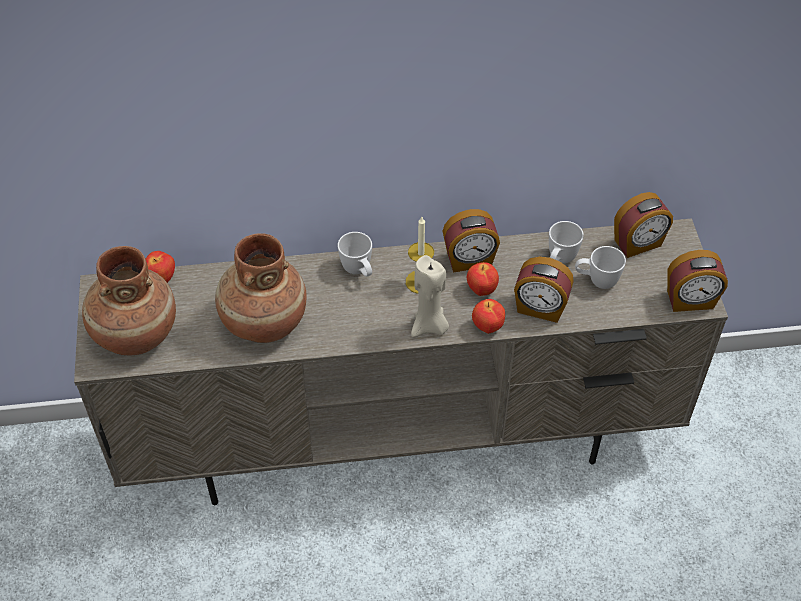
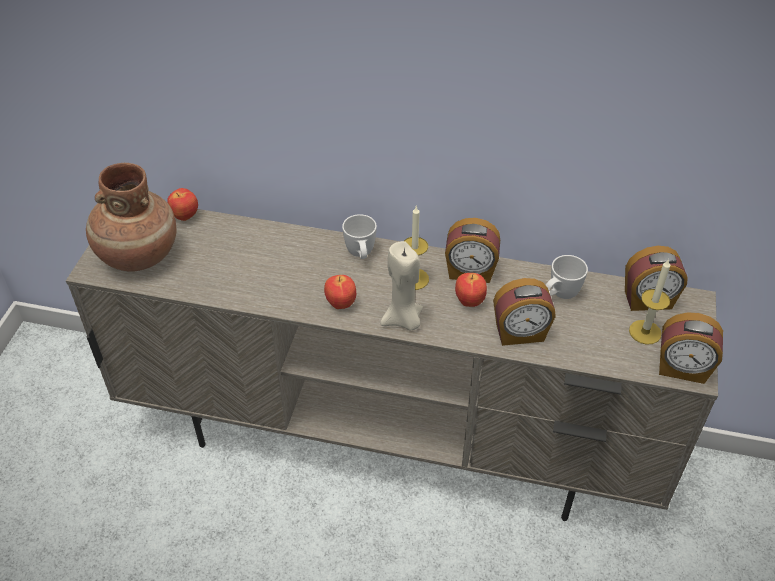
camera: 20 degrees right, 5 degrees down
brown vase [215,233,307,343] -> none
apple [472,299,505,334] -> apple moved to [324,275,356,309]
alarm clock [514,257,574,323] -> alarm clock turned 45 degrees counterclockwise [493,278,556,346]
white mug [575,246,626,289] -> none
none -> candle [629,259,670,345]

